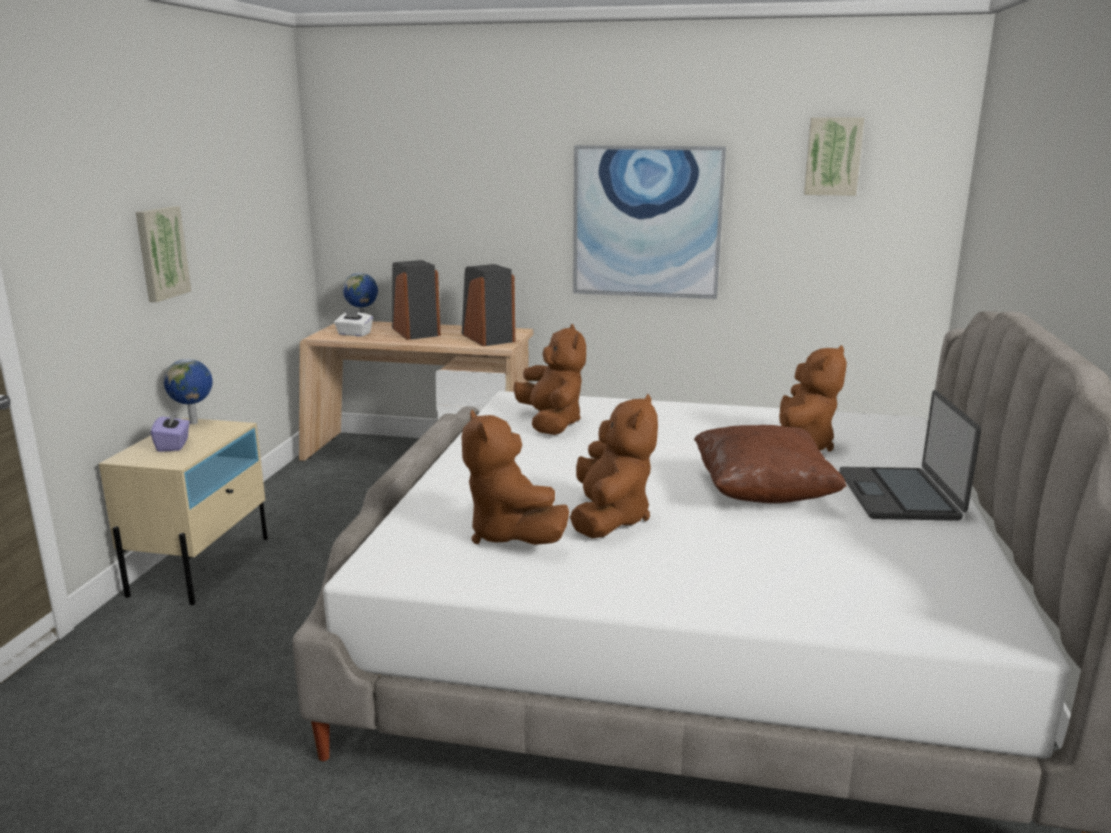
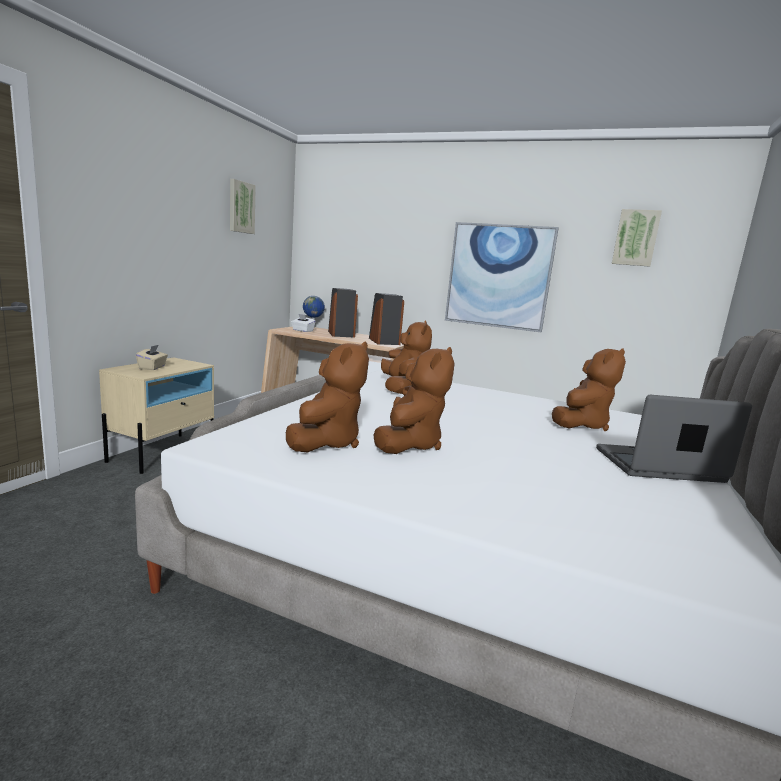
camera: 10 degrees right, 5 degrees down
picture [136,206,191,302] -> picture moved to [230,179,256,234]
purple tissue box [151,409,190,452] -> beige tissue box [136,345,168,370]
globe [163,359,213,424] -> none
brown plush toy [462,410,569,545] -> brown plush toy turned 150 degrees counterclockwise [286,342,369,453]
brown pillow [694,425,846,503] -> none
laptop [839,390,981,521] -> laptop turned 75 degrees clockwise [596,395,752,483]

